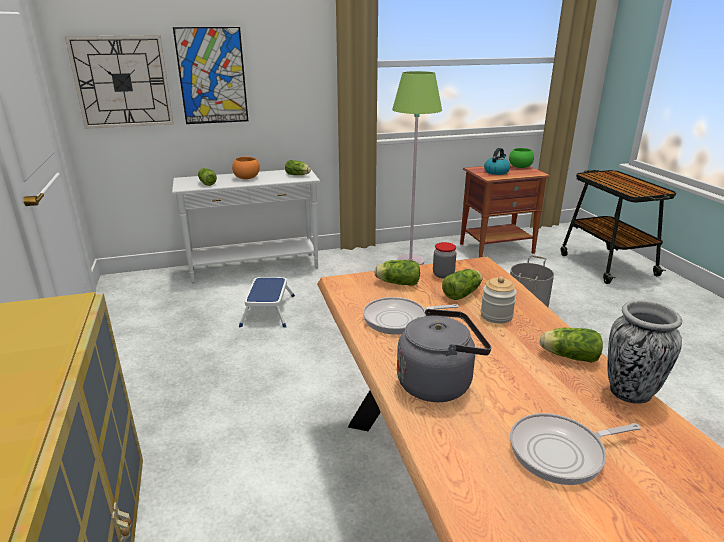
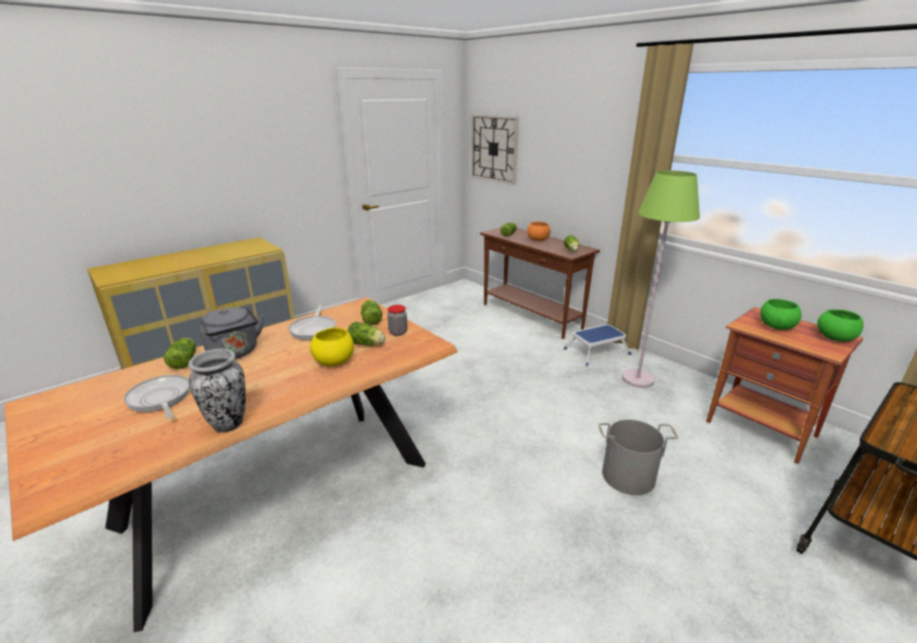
camera: 65 degrees right, 0 degrees up
white console table [172,170,320,283] -> brown console table [480,228,600,339]
picture [173,27,248,124] -> none
blue step ladder [239,277,295,328] -> blue step ladder moved to [564,324,631,366]
frying pan [363,297,458,334] -> frying pan turned 150 degrees counterclockwise [288,305,336,340]
jar [481,276,517,324] -> yellow bowl [310,327,354,366]
kettle [484,148,510,175] -> green bowl [760,299,802,330]
lettuce [540,328,603,363] -> lettuce moved to [164,338,196,369]

